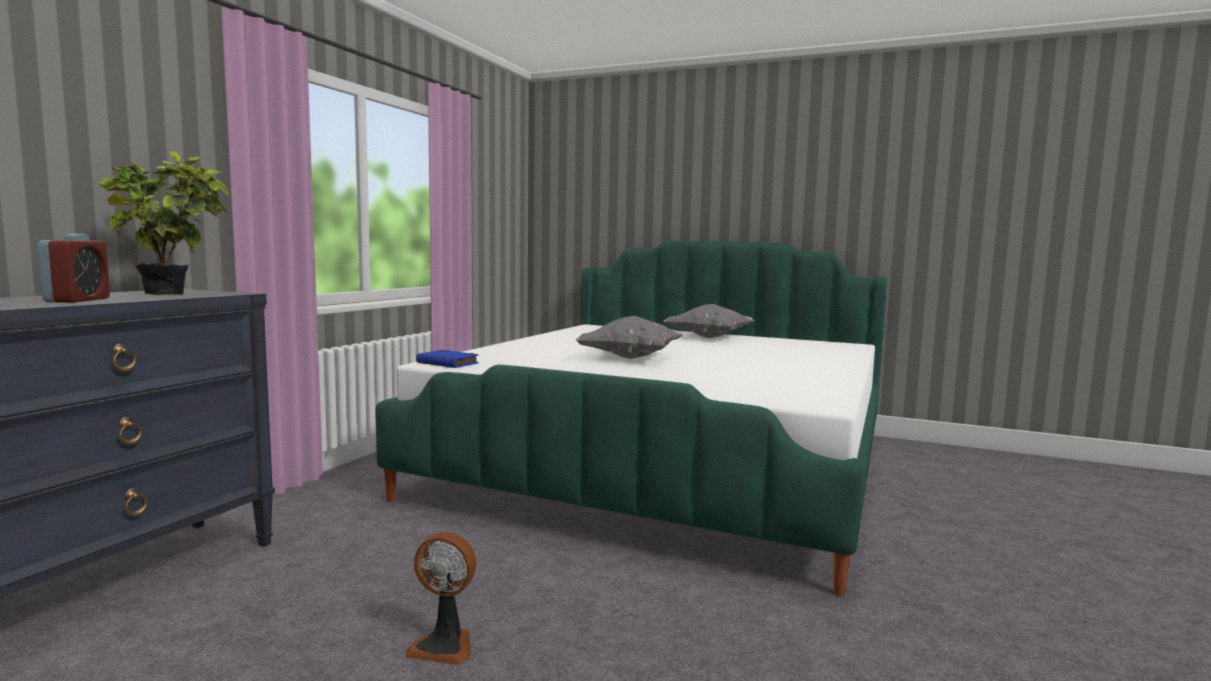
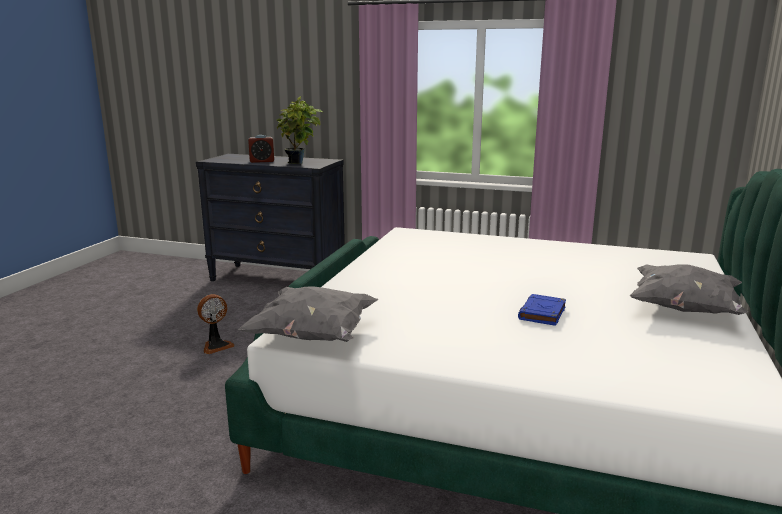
camera: 85 degrees right, 10 degrees up
fan [405,531,476,665] -> fan turned 135 degrees counterclockwise [197,294,234,354]
blue book [416,350,479,368] -> blue book moved to [518,294,566,326]
grey pillow [576,316,683,359] -> grey pillow moved to [238,286,378,342]

